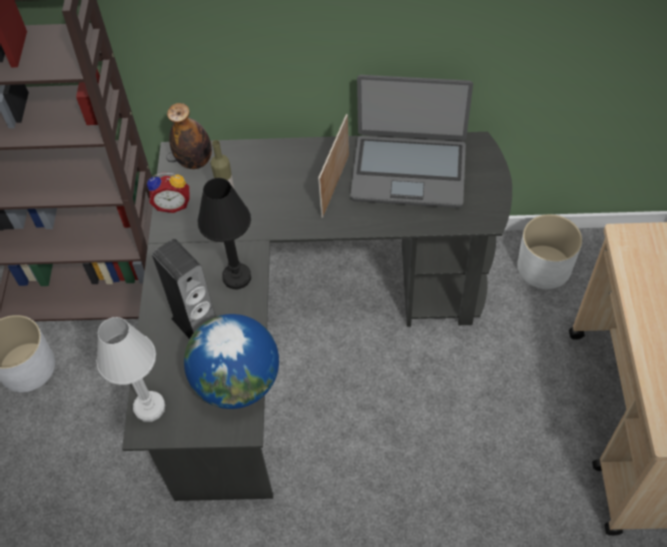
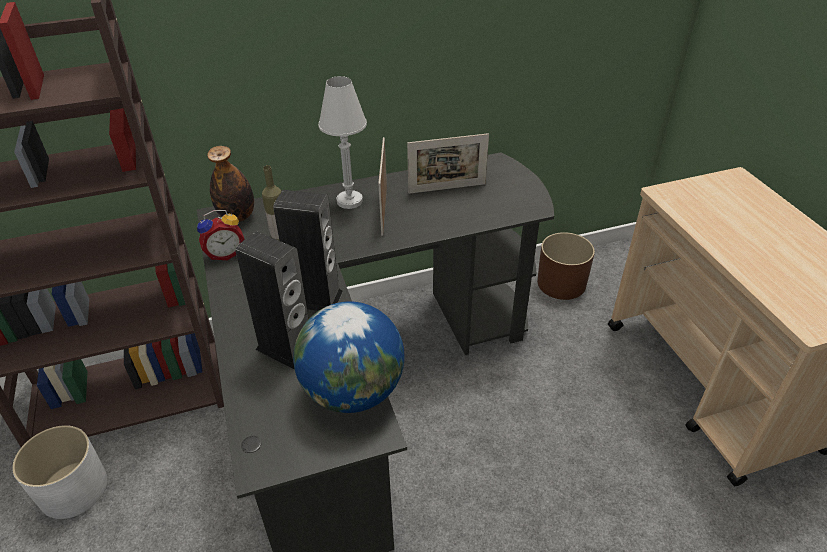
camera: 20 degrees left, 15 degrees down
white table lamp [96,317,165,422] -> white table lamp moved to [318,76,367,209]
black table lamp [197,178,251,289] -> speaker [274,190,343,311]
laptop [350,75,473,208] -> picture frame [407,133,489,194]
white planter [517,214,582,289] -> brown planter [537,232,595,300]

